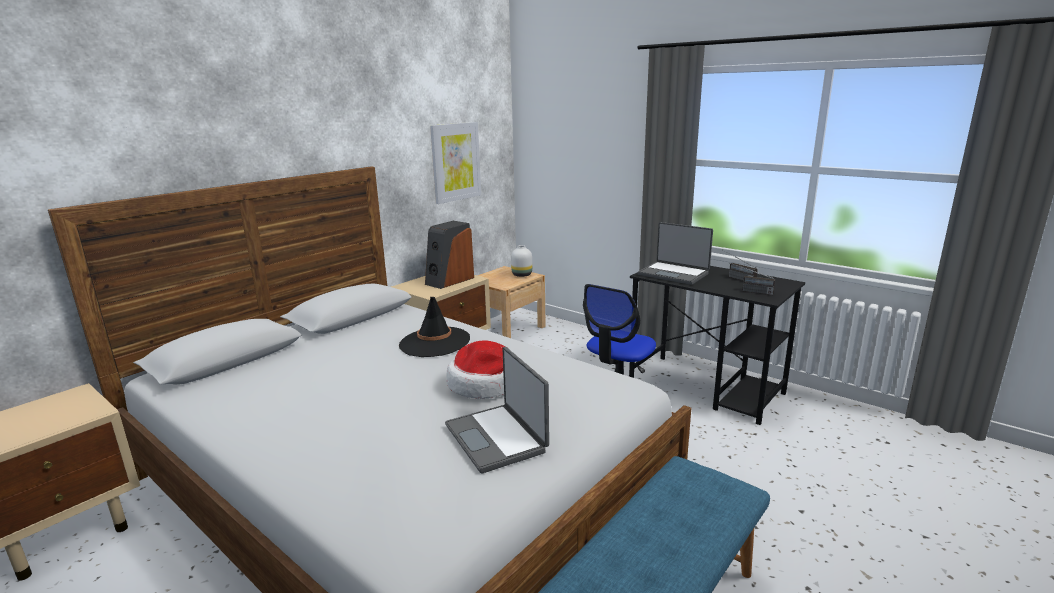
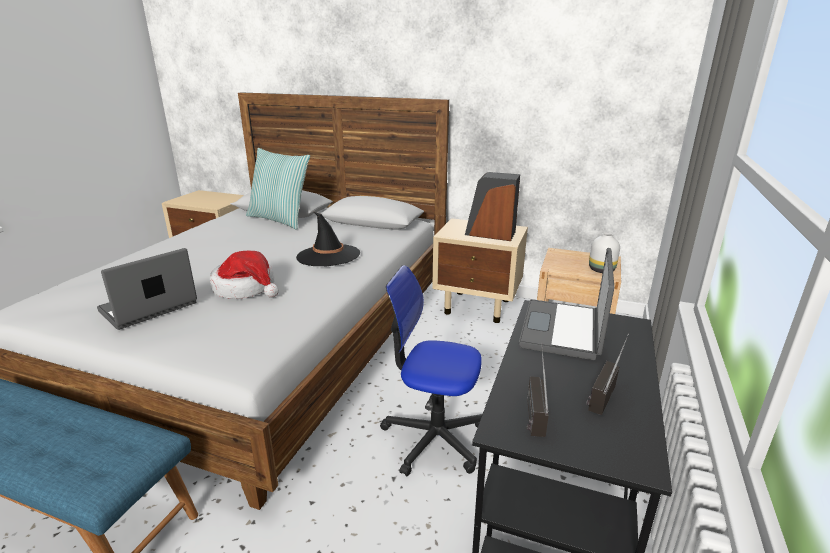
camera: 70 degrees right, 5 degrees up
picture [430,122,481,204] -> none
none -> pillow [246,148,310,229]

